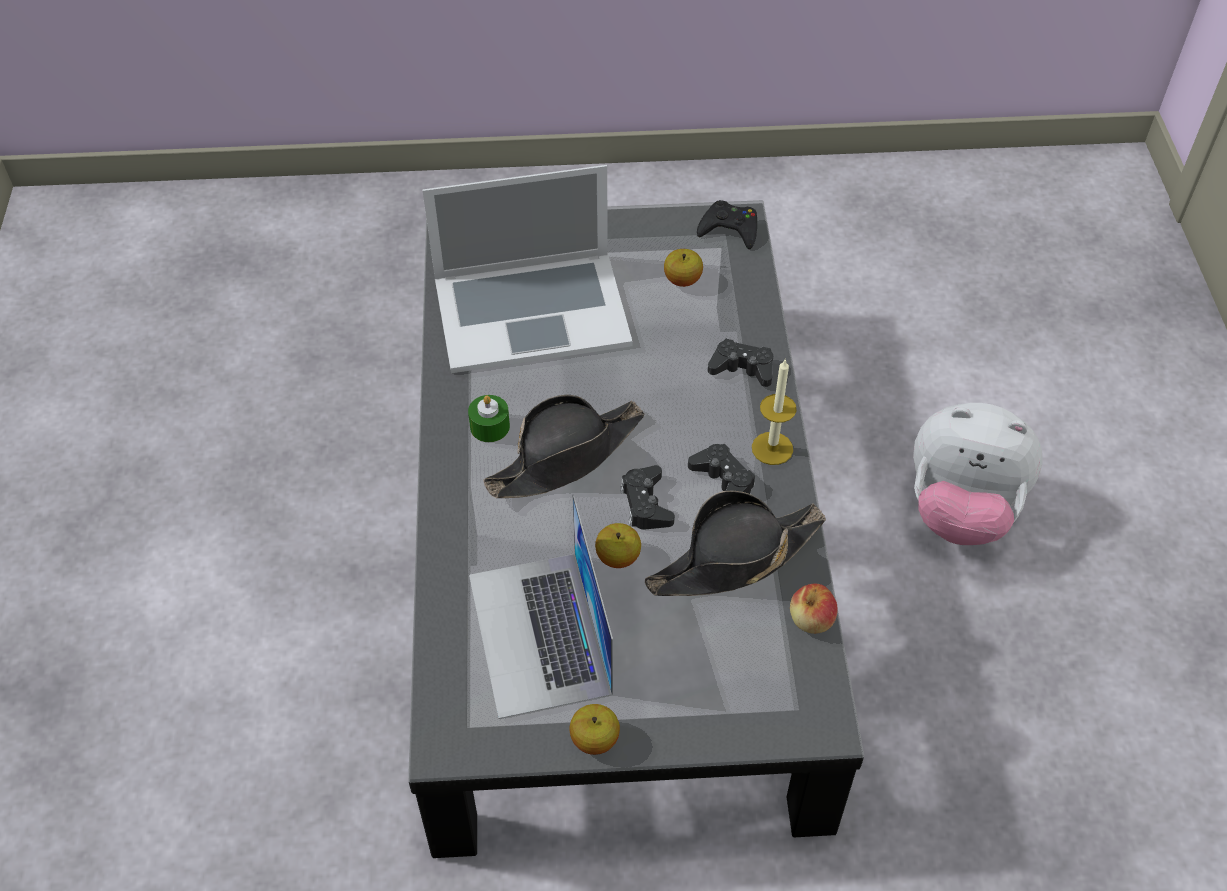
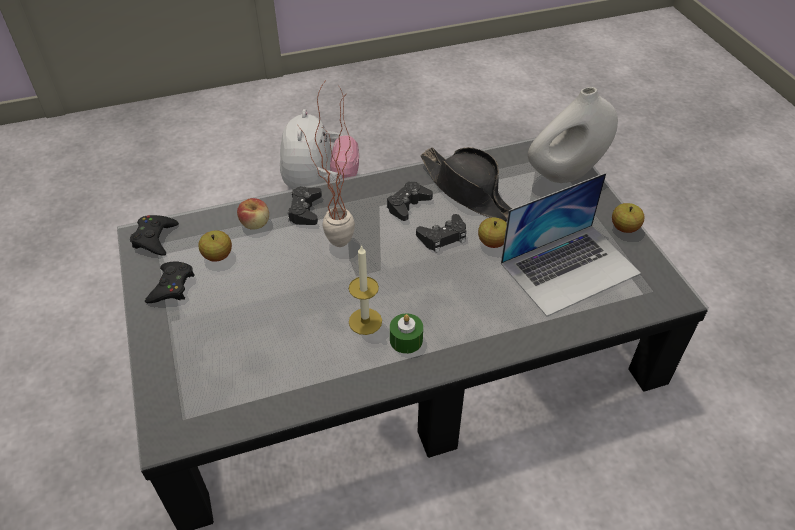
camera: 105 degrees left, 5 degrees down
laptop [422,165,633,373] -> none
black hat [483,395,644,498] -> none
candle [752,358,797,465] -> candle moved to [349,245,382,335]
apple [790,584,838,634] -> apple moved to [237,198,269,230]
none -> black game controller [145,262,195,303]
none -> potted plant [297,83,355,247]
none -> white vase [528,87,618,183]

